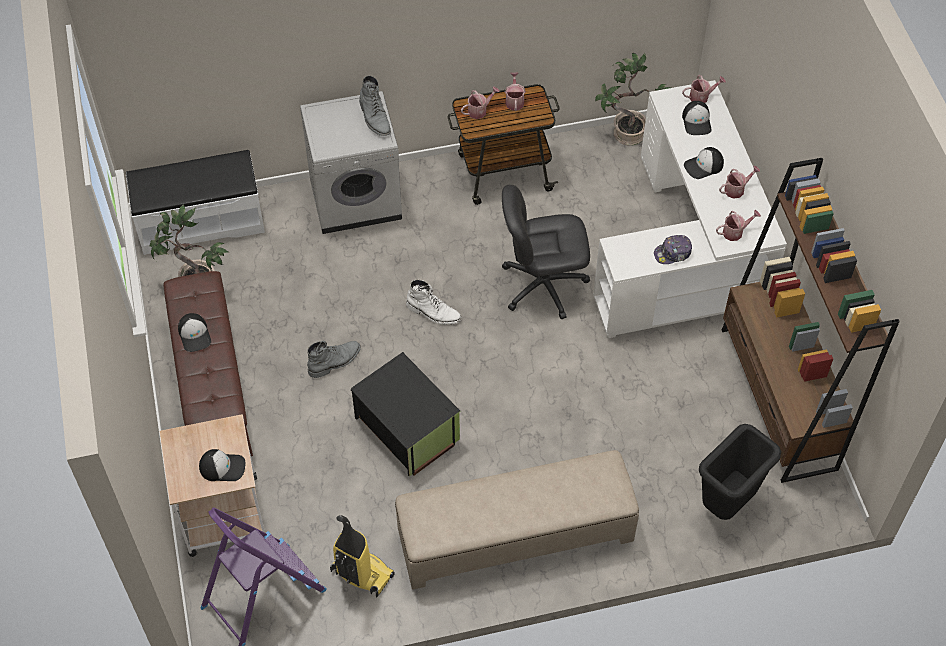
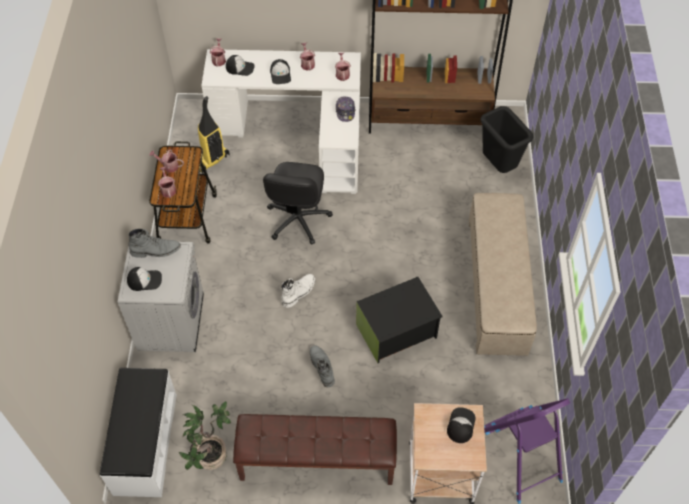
camera: 75 degrees left, 0 degrees up
cap [178,313,211,352] -> cap moved to [127,267,162,291]
vacuum cleaner [330,515,395,597] -> vacuum cleaner moved to [193,96,230,174]
potted plant [595,52,671,146] -> none

